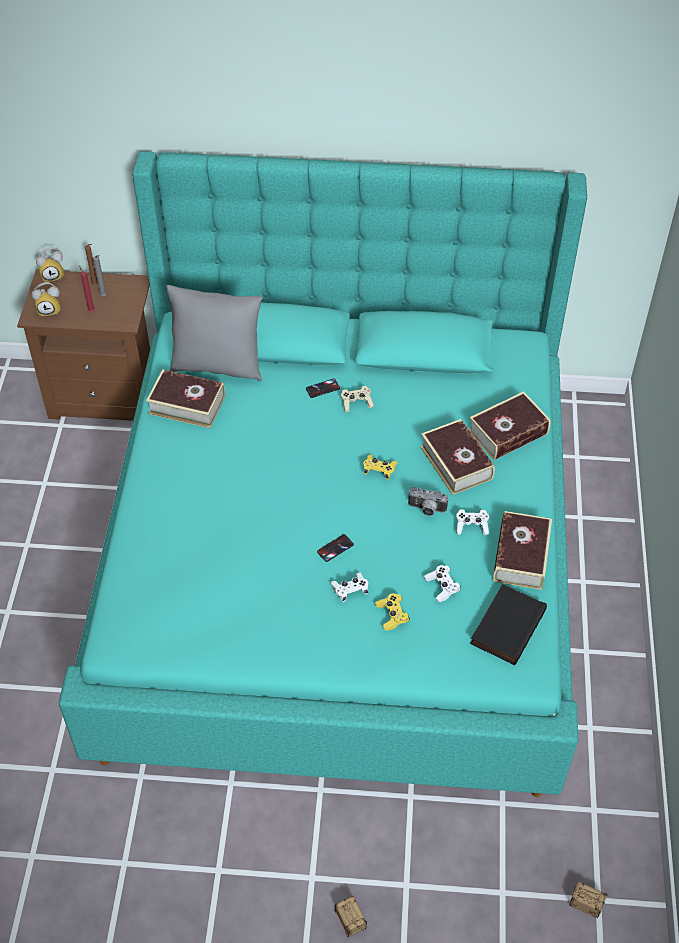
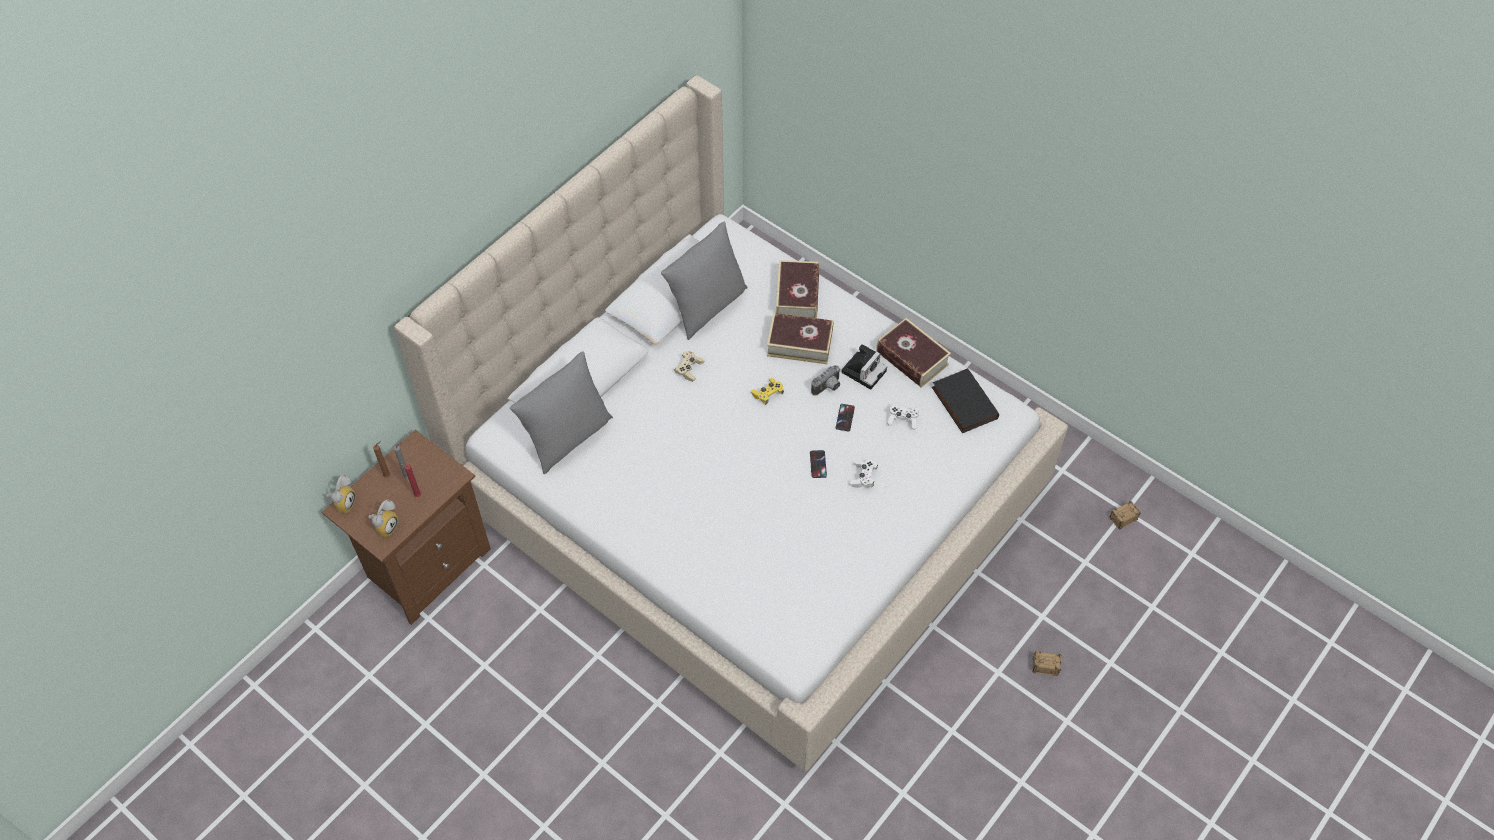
camera: 55 degrees left, 5 degrees up
turquoise bed [59,151,587,797] -> beige bed [394,75,1068,771]
book [146,369,225,428] -> none
phone [306,379,340,398] -> phone moved to [836,404,855,431]
yellow game controller [375,593,410,631] -> none
white game controller [456,509,489,535] -> camera [841,344,887,390]
none -> grey pillow [661,222,748,340]

